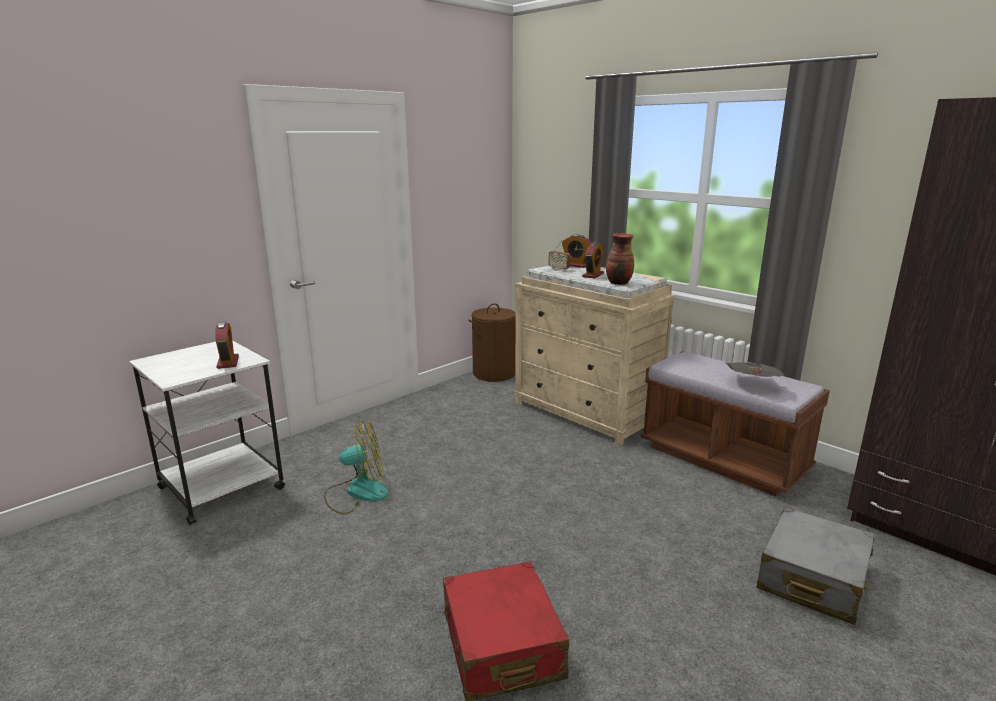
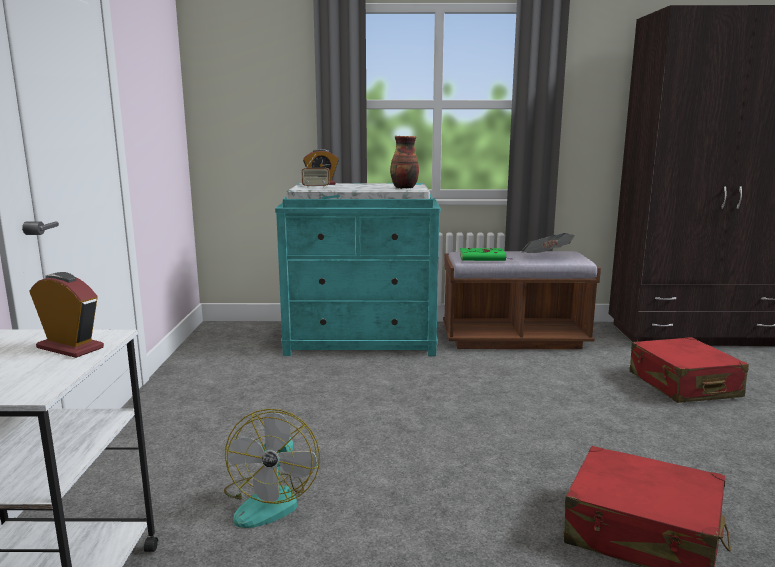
camera: 45 degrees left, 5 degrees down
fan [324,421,388,514] -> fan turned 150 degrees clockwise [224,409,320,528]
brown laundry basket [468,303,516,382] -> none
beige dresser [514,265,675,446] -> turquoise dresser [275,183,441,356]
alarm clock [582,242,604,278] -> none
grey suitcase [757,507,875,625] -> red suitcase [630,337,749,403]
none -> green book [460,248,510,261]

